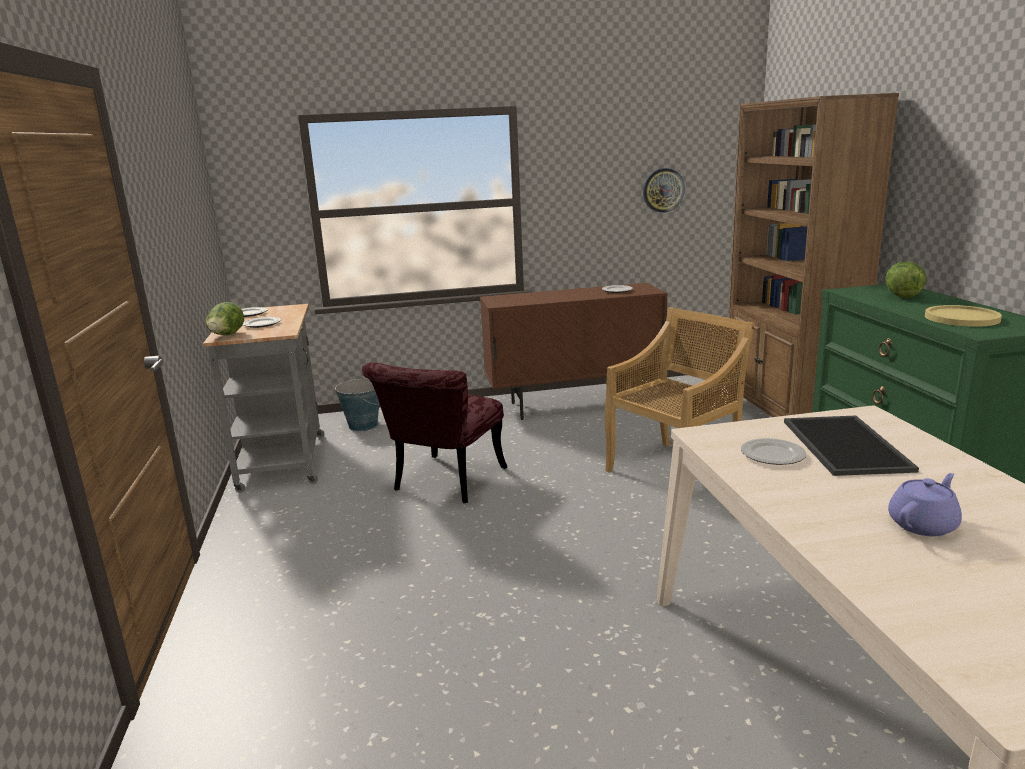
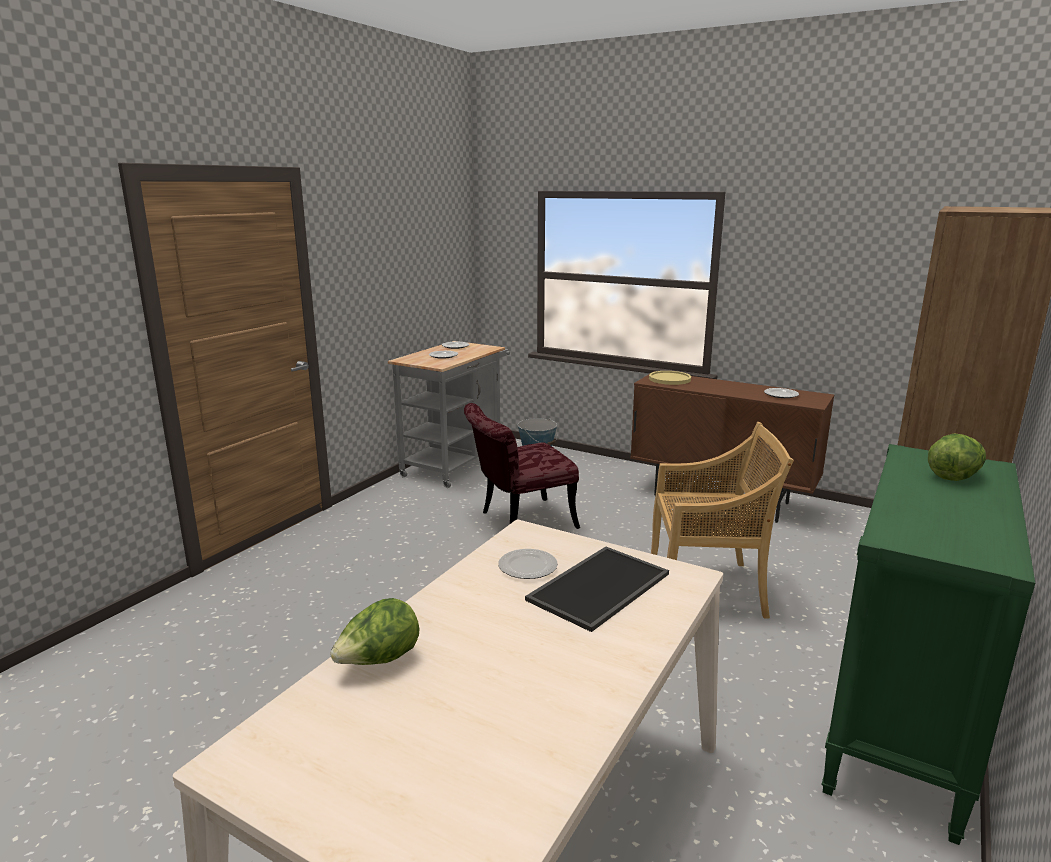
camera: 40 degrees right, 0 degrees up
lettuce [206,302,244,335] -> lettuce moved to [330,598,419,665]
wall clock [643,168,685,213] -> none
purple teapot [888,473,962,537] -> none
yellow plate [925,305,1002,327] -> yellow plate moved to [649,371,691,385]

